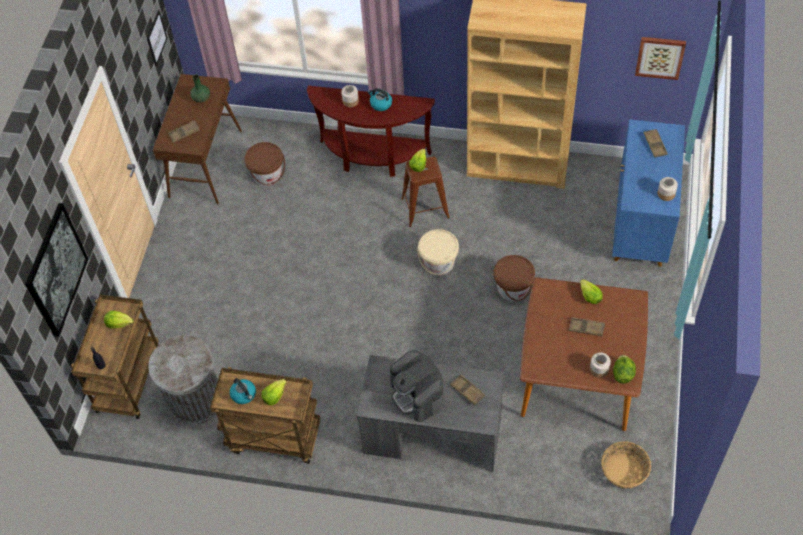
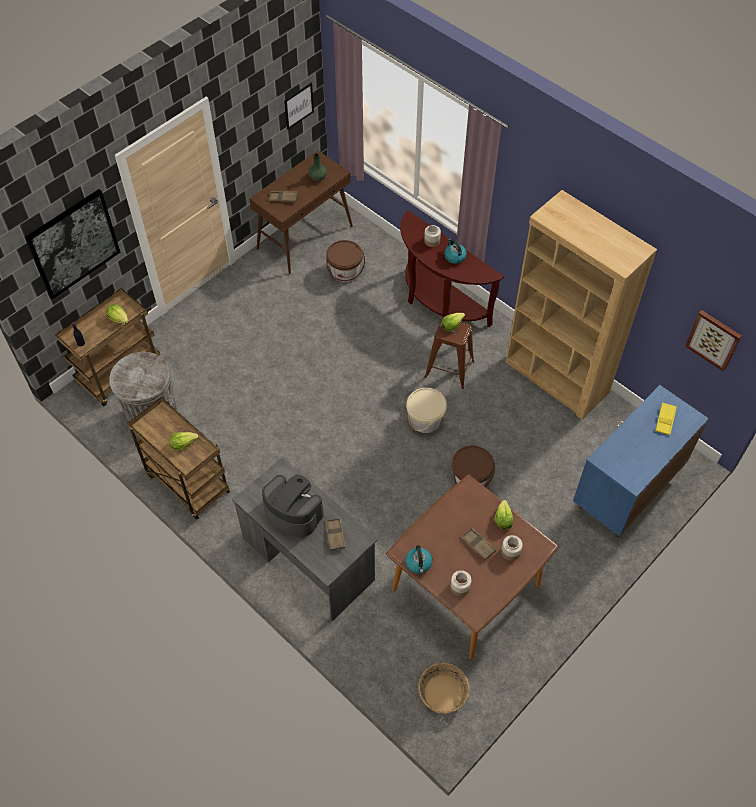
camera: 30 degrees right, 0 degrees up
kettle [230,378,256,404] -> kettle moved to [405,545,432,574]
coffee machine [390,350,445,422] -> coffee machine turned 120 degrees clockwise [262,474,324,537]
lettuce [613,355,636,384] -> none
brown tray [644,129,668,158] -> yellow tray [655,402,677,435]
jar [657,177,678,201] -> jar moved to [501,535,523,561]

